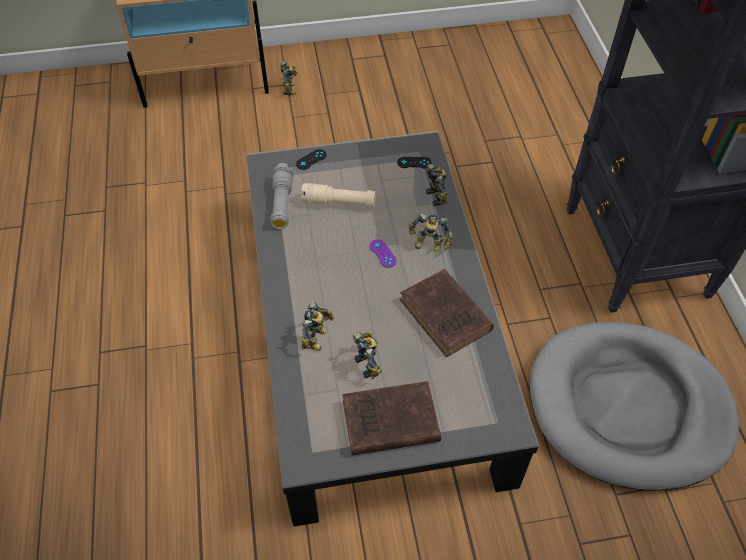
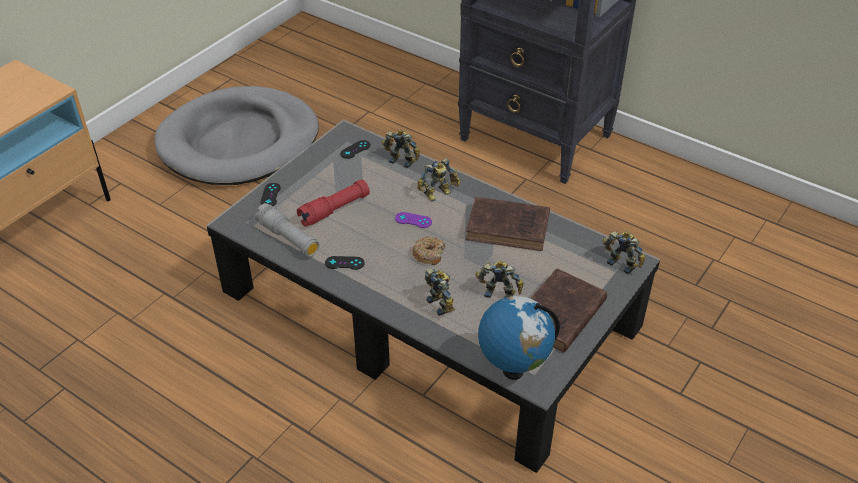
camera: 45 degrees left, 10 degrees down
toy robot [280,61,298,95] -> toy robot moved to [603,231,646,274]
beige flashlight [301,183,376,208] -> red flashlight [297,180,370,227]
grey dog bed [530,322,739,491] -> grey dog bed moved to [155,86,319,185]
none -> black game controller [325,256,365,270]
none -> donut [412,237,445,265]
none -> globe [478,296,560,380]

